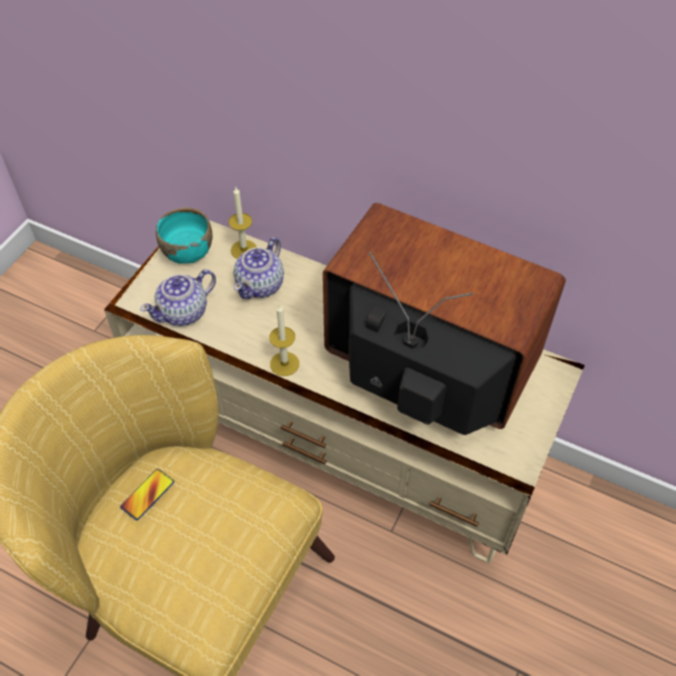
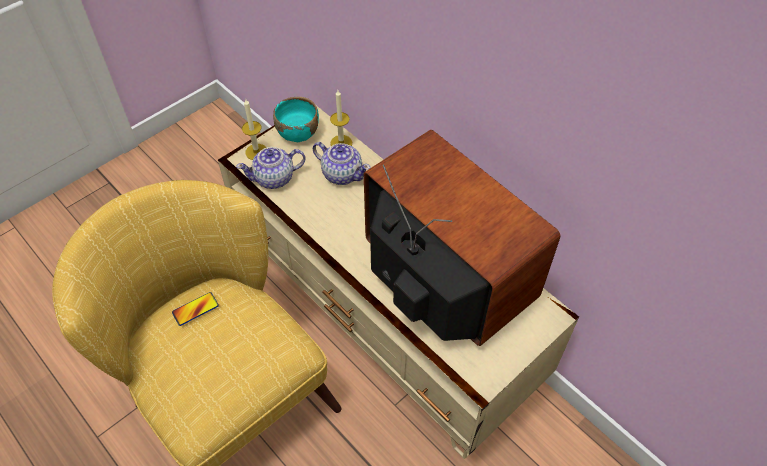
camera: 20 degrees right, 0 degrees up
teapot [234,237,284,299] -> teapot turned 105 degrees counterclockwise [313,142,370,185]
candle [269,304,299,376] -> candle moved to [242,99,266,160]

